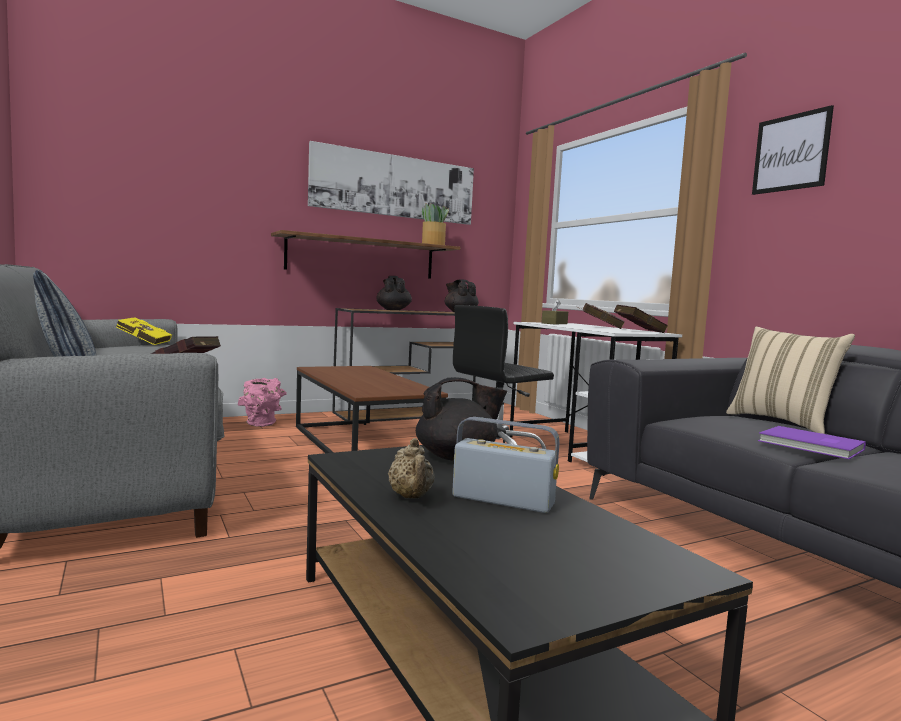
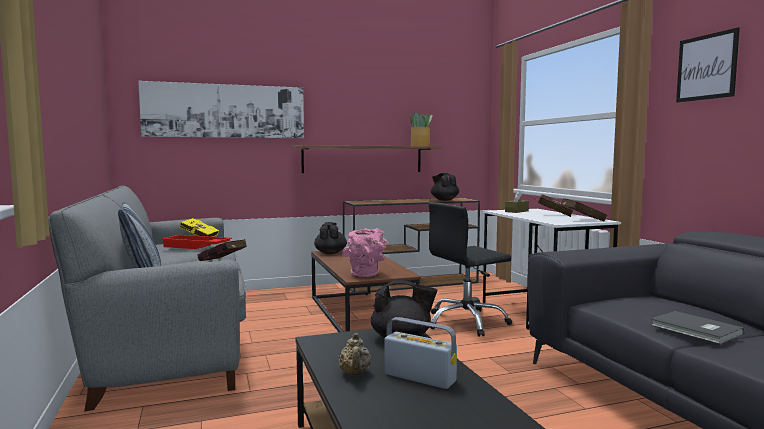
camera: 10 degrees right, 0 degrees up
pink vase [238,378,287,427] -> pink vase moved to [342,228,389,277]
picture [308,141,474,225] -> picture moved to [138,81,304,138]
black teapot [376,276,412,310] -> black teapot moved to [314,222,347,254]
beige pillow [726,327,855,434] -> none
purple book [758,426,866,459] -> grey book [651,311,744,344]
none -> red tray [161,235,232,249]

